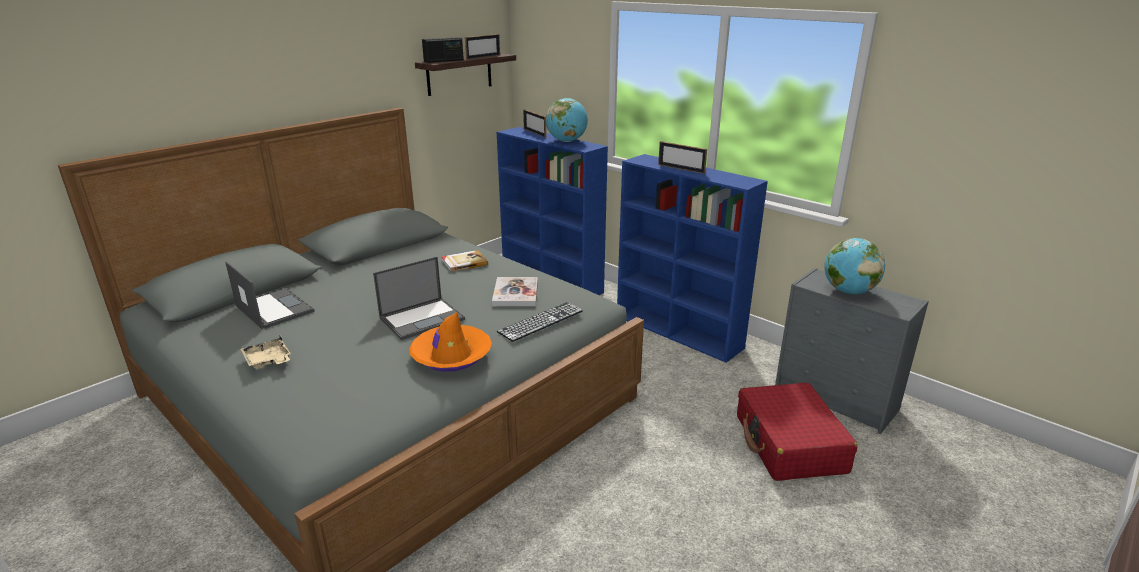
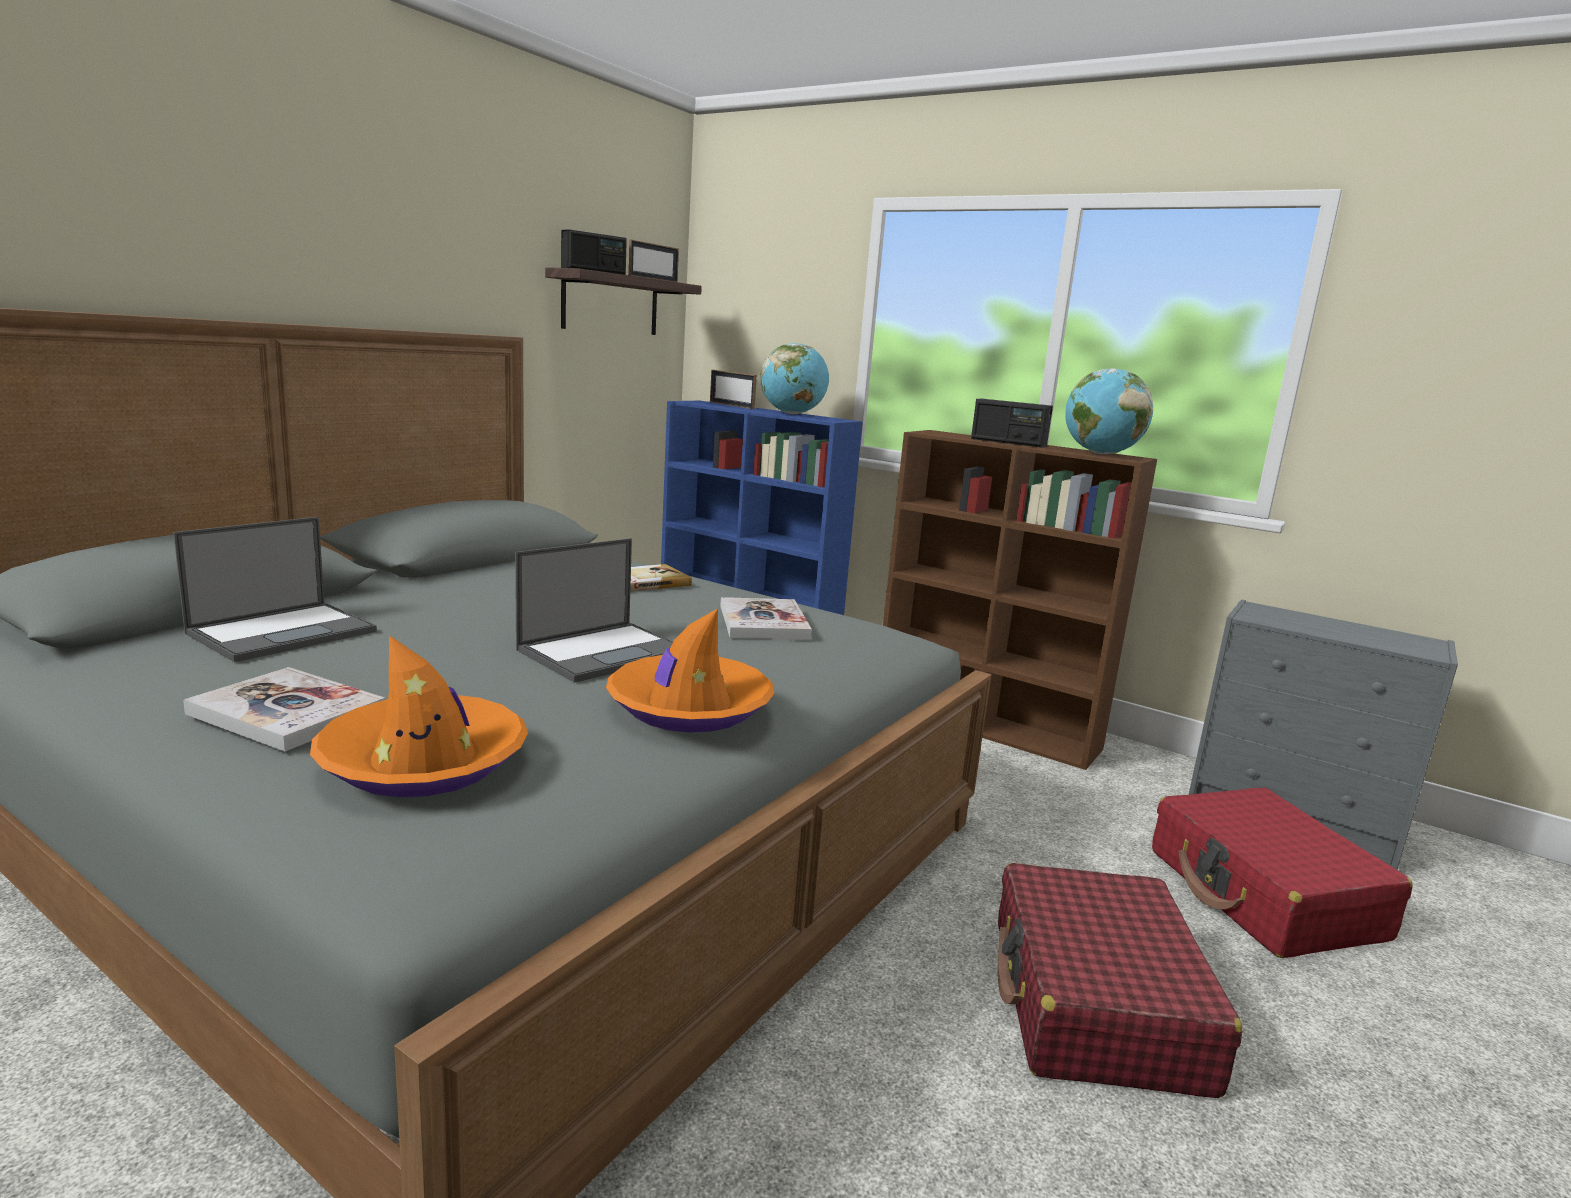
camera: 10 degrees left, 10 degrees down
laptop [225,262,315,330] -> laptop turned 90 degrees clockwise [173,517,377,662]
beige tray [240,336,291,369] -> book [183,667,385,751]
keyboard [497,302,583,342] -> none
blue bookcase [617,154,768,363] -> brown bookcase [883,430,1157,770]
picture frame [658,141,707,174] -> radio [971,399,1053,448]
globe [824,238,885,294] -> globe moved to [1065,368,1153,454]
none -> orange hat [310,635,528,797]
none -> red suitcase [998,863,1243,1098]

